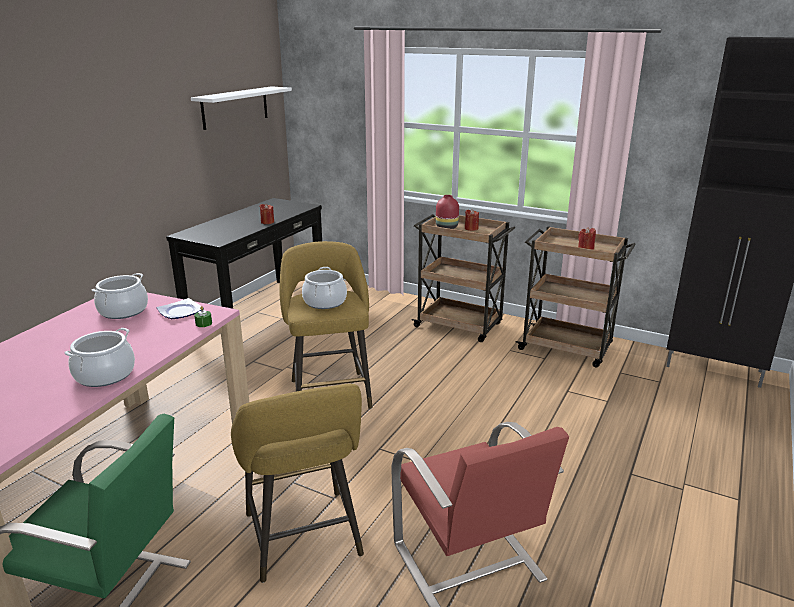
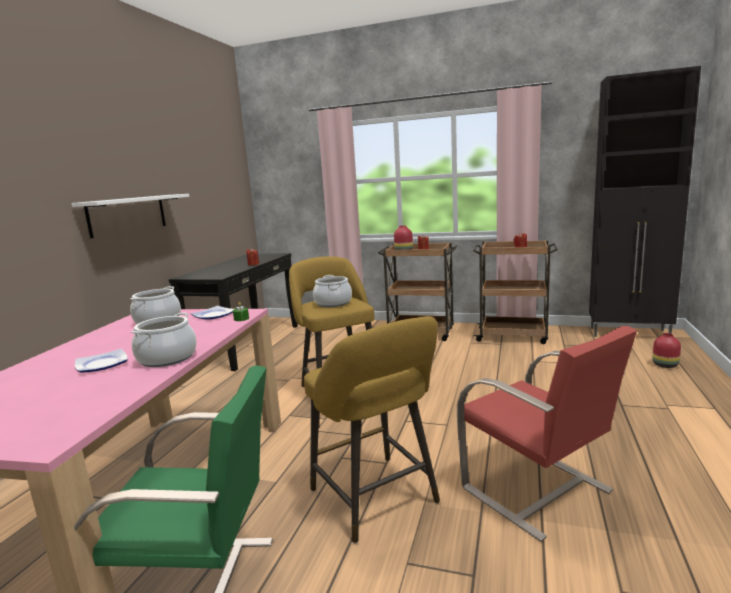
camera: 10 degrees left, 10 degrees down
white shelf [191,86,292,130] -> white shelf moved to [71,194,189,238]
none -> plate [75,349,128,373]
none -> red vase [653,333,681,368]

